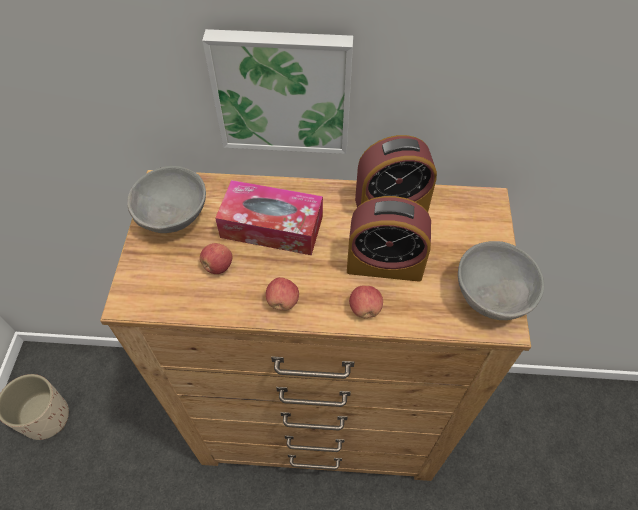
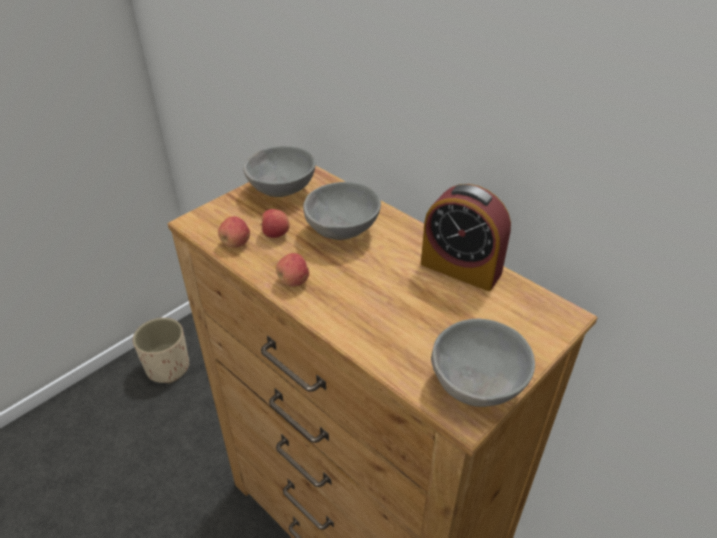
camera: 40 degrees right, 15 degrees down
picture [202,29,353,154] -> none
tissue box [215,180,323,255] -> grey bowl [303,182,381,240]
alarm clock [347,196,431,282] -> none
apple [349,285,383,318] -> apple moved to [218,216,250,247]

